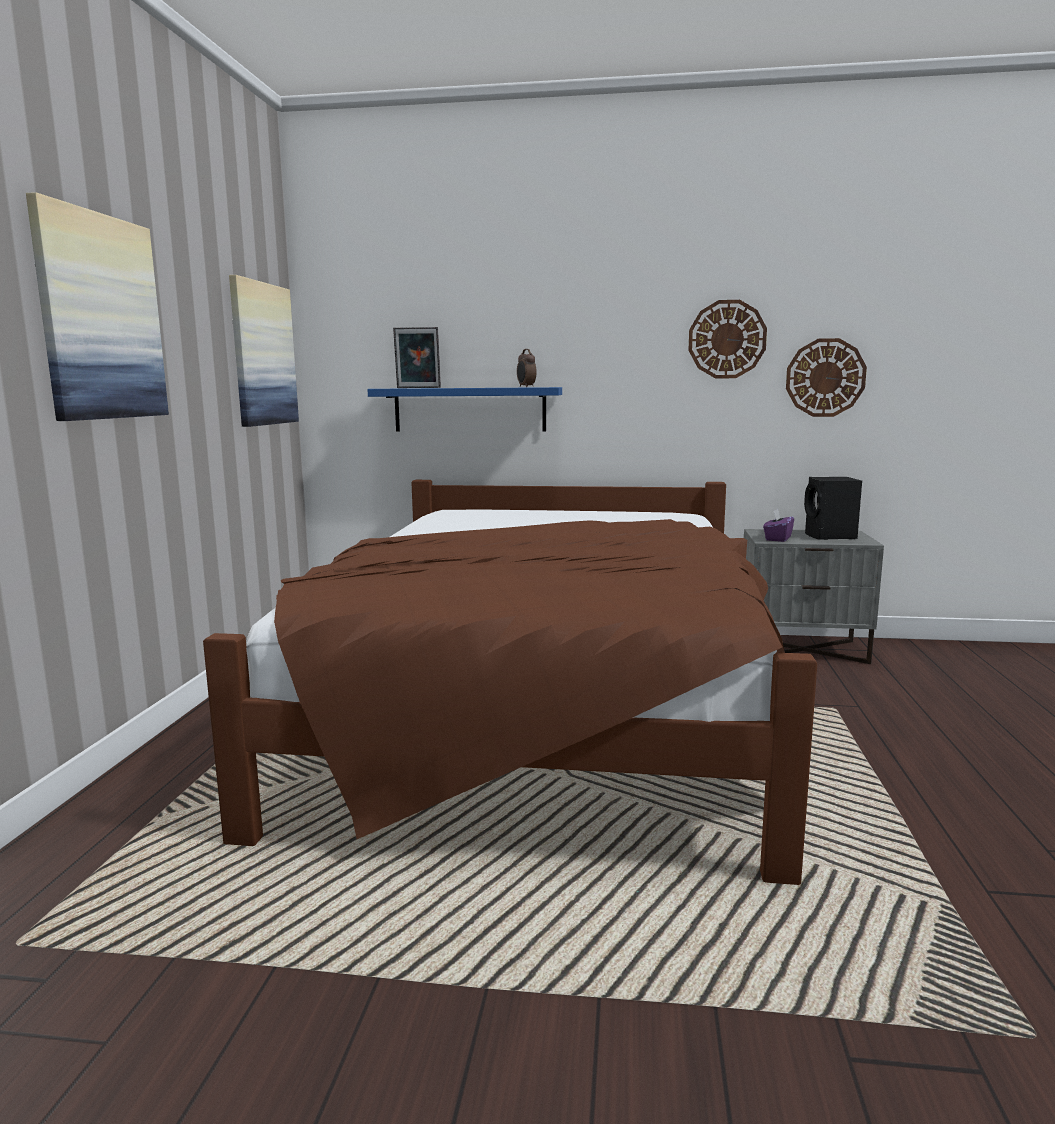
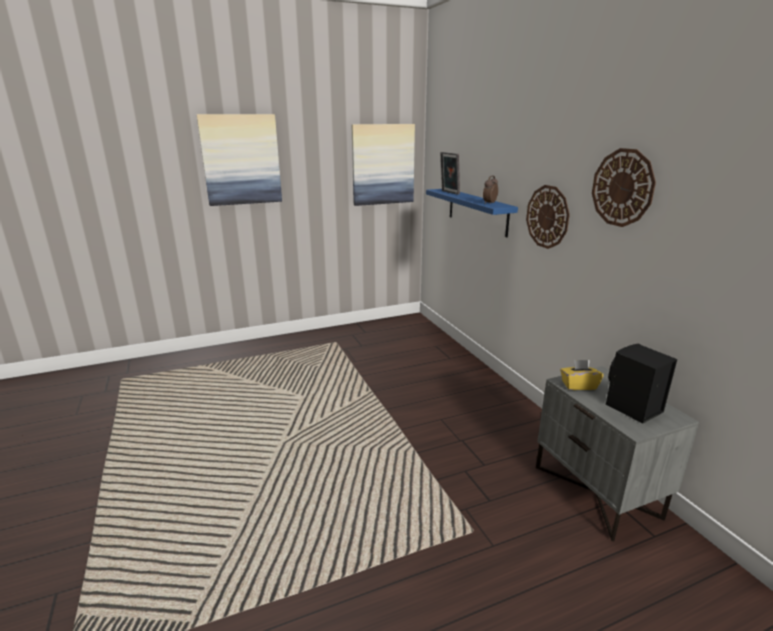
camera: 60 degrees right, 10 degrees up
brown bed [203,480,817,885] -> none
purple tissue box [763,509,794,542] -> yellow tissue box [560,360,603,390]
wall clock [786,338,867,417] -> wall clock moved to [526,185,570,249]

